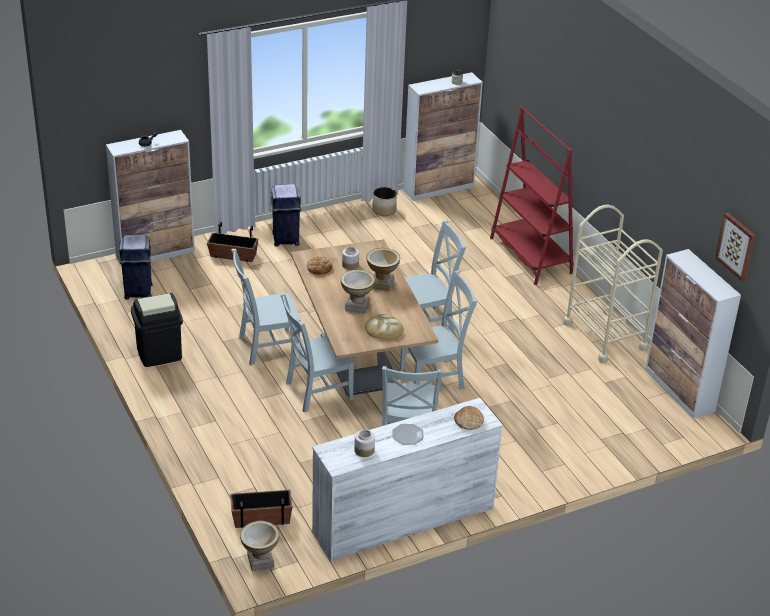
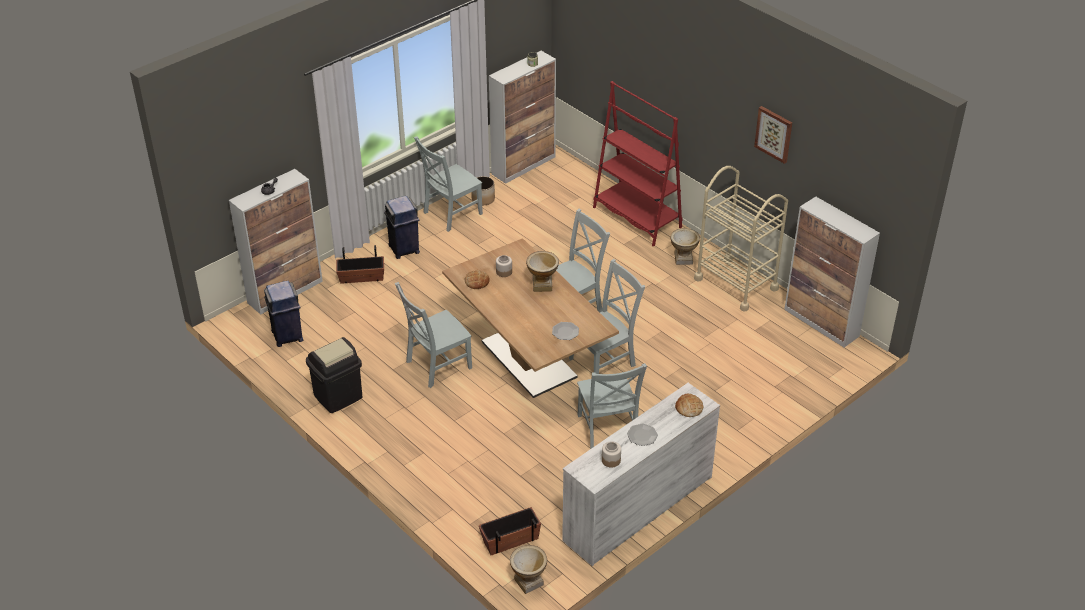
camera: 15 degrees left, 5 degrees up
grey chair [280,293,355,412] -> grey chair moved to [414,136,483,232]
vase [341,269,375,314] -> vase moved to [671,228,700,265]
bread [365,314,404,339] -> plate [552,322,579,340]
picture [715,212,756,282] -> picture moved to [754,106,792,164]

